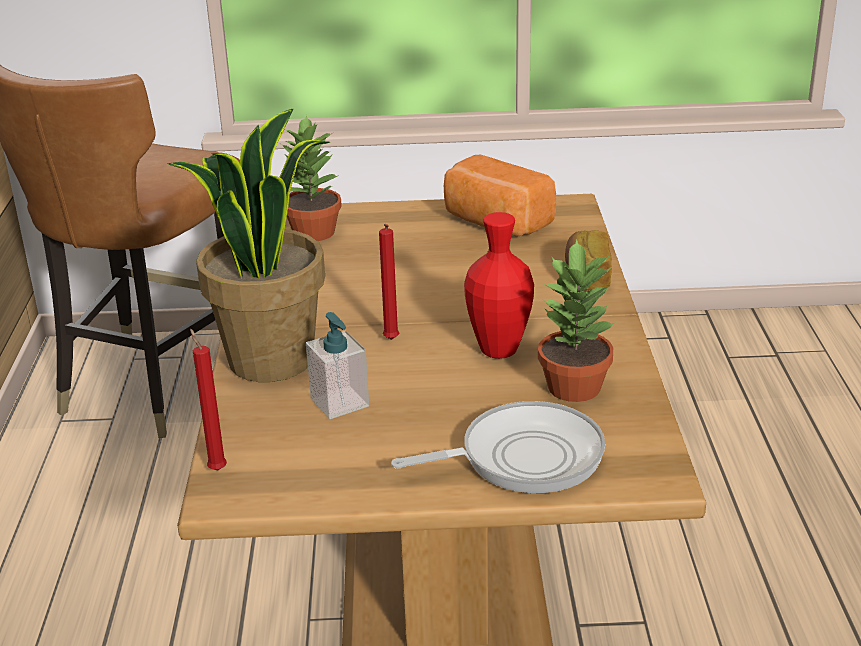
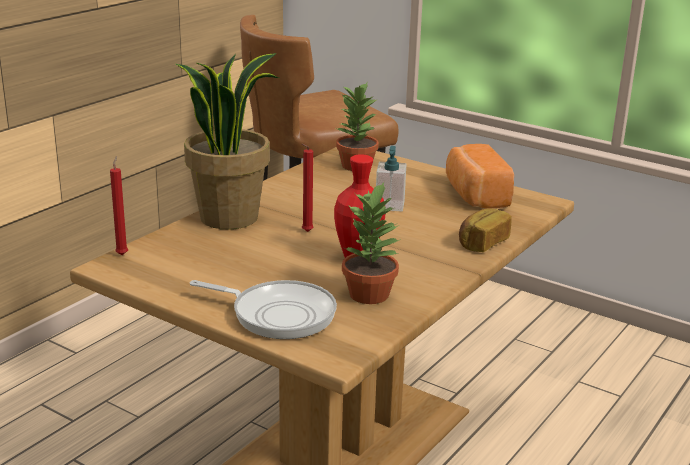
camera: 35 degrees right, 5 degrees down
soap dispenser [306,312,369,419] -> soap dispenser moved to [376,146,407,211]

